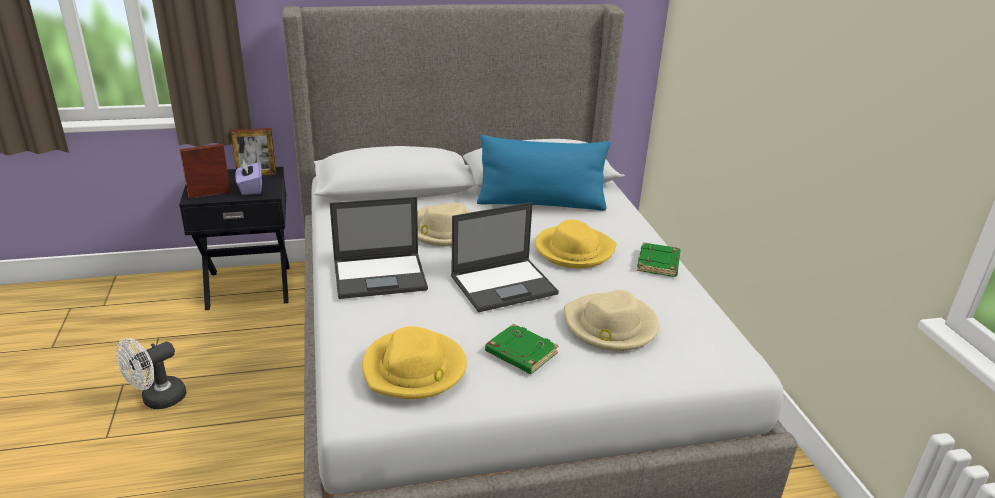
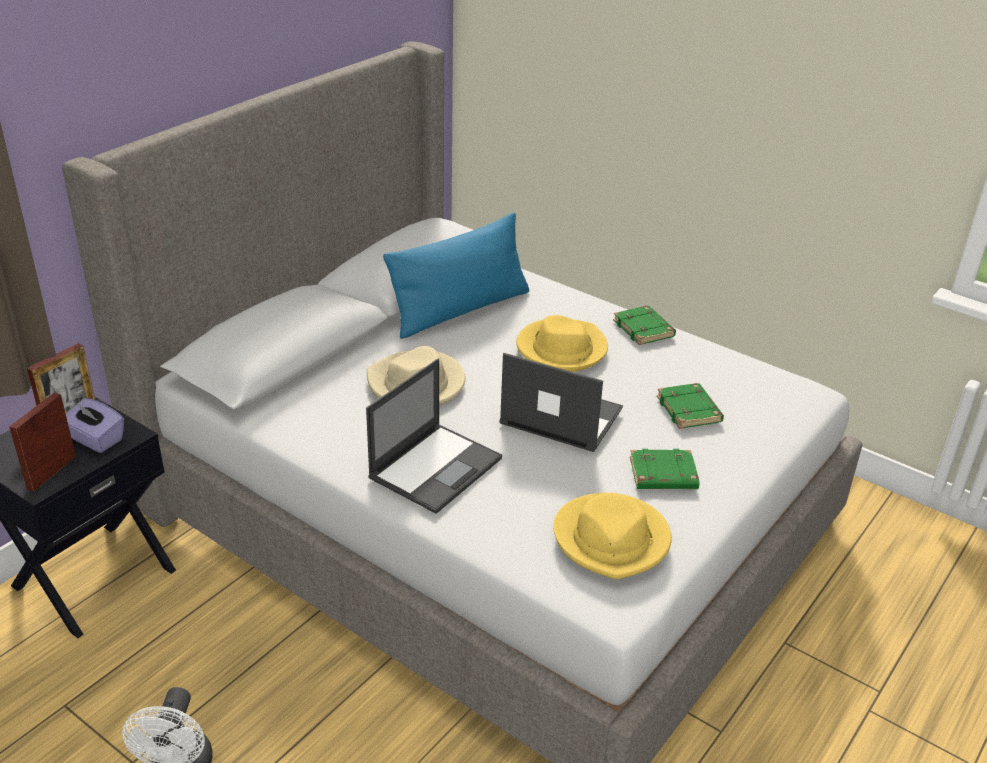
camera: 40 degrees left, 5 degrees up
laptop [451,202,559,313] -> laptop turned 90 degrees counterclockwise [499,353,623,452]
beige hat [564,290,659,351] -> green book [657,383,724,429]

